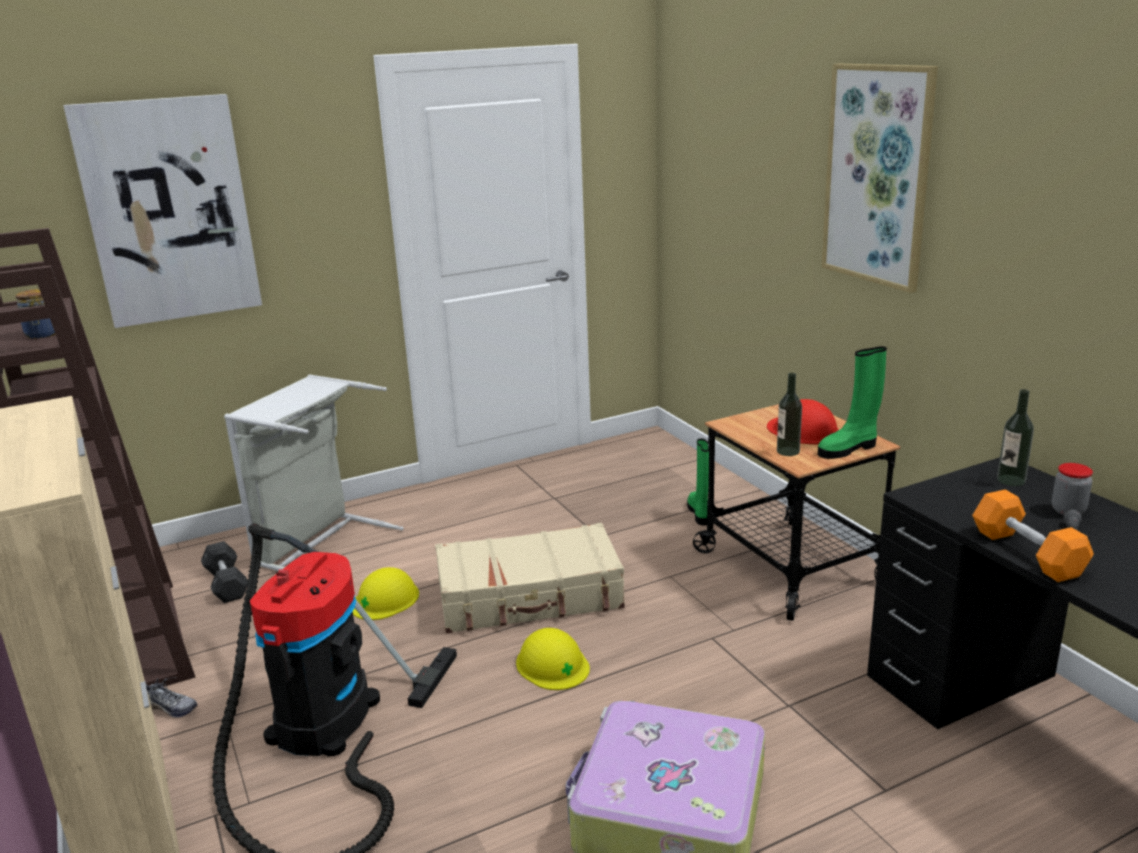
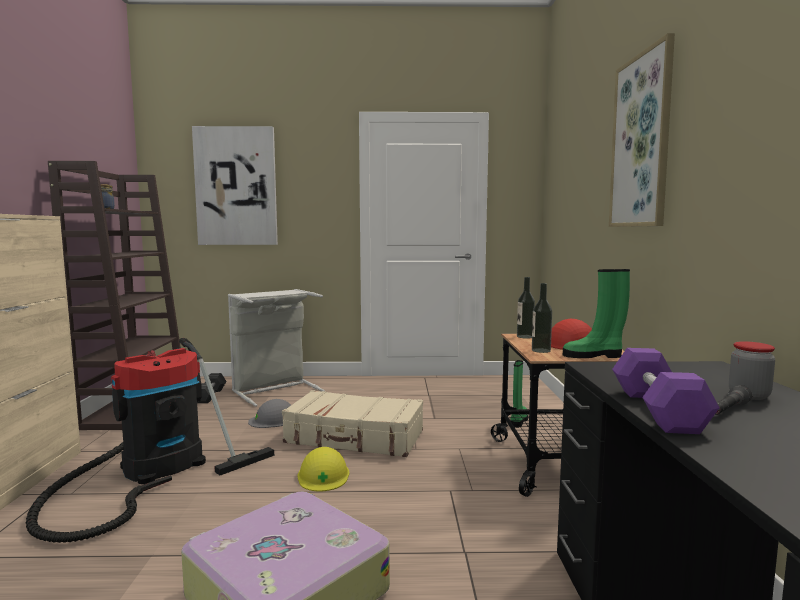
camera: 25 degrees right, 15 degrees down
shoe [146,678,197,718] -> none
yellow hard hat [353,567,419,620] -> grey hard hat [248,399,291,428]
orange dumbbell [972,489,1094,582] -> purple dumbbell [612,348,720,434]
bottle [997,389,1034,486] -> bottle moved to [517,277,535,339]

